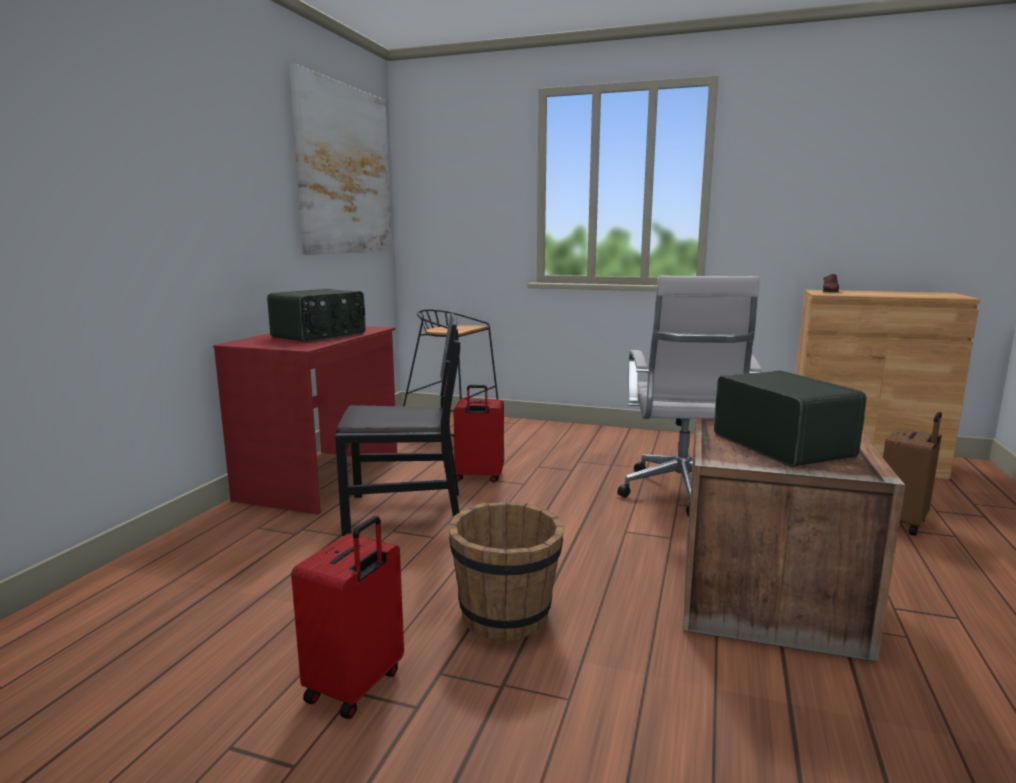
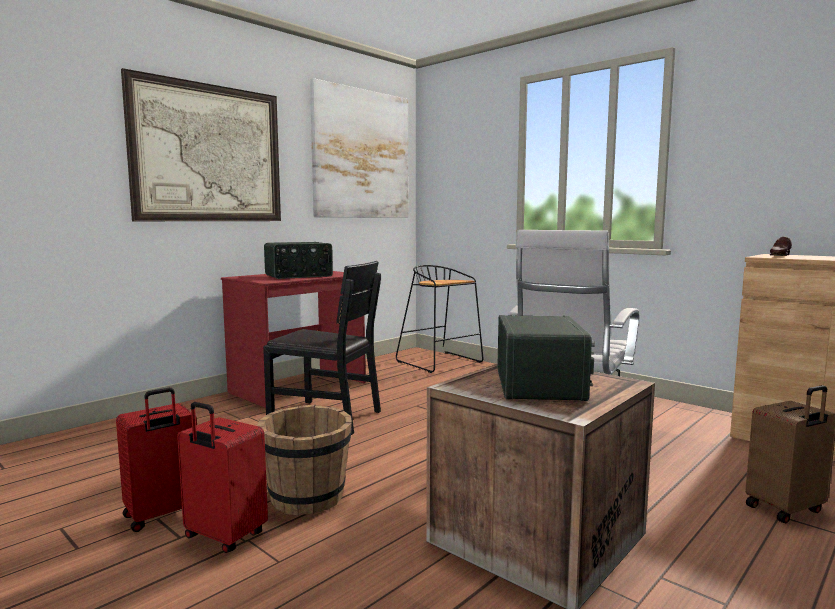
camera: 25 degrees right, 5 degrees down
red suitcase [453,385,504,482] -> red suitcase moved to [177,402,268,553]
none -> picture [121,68,281,221]

